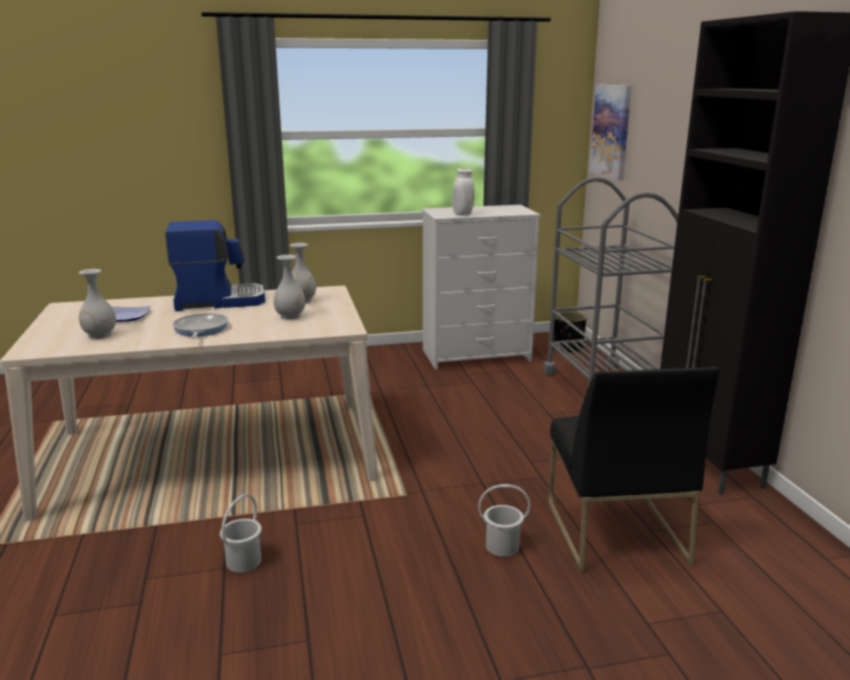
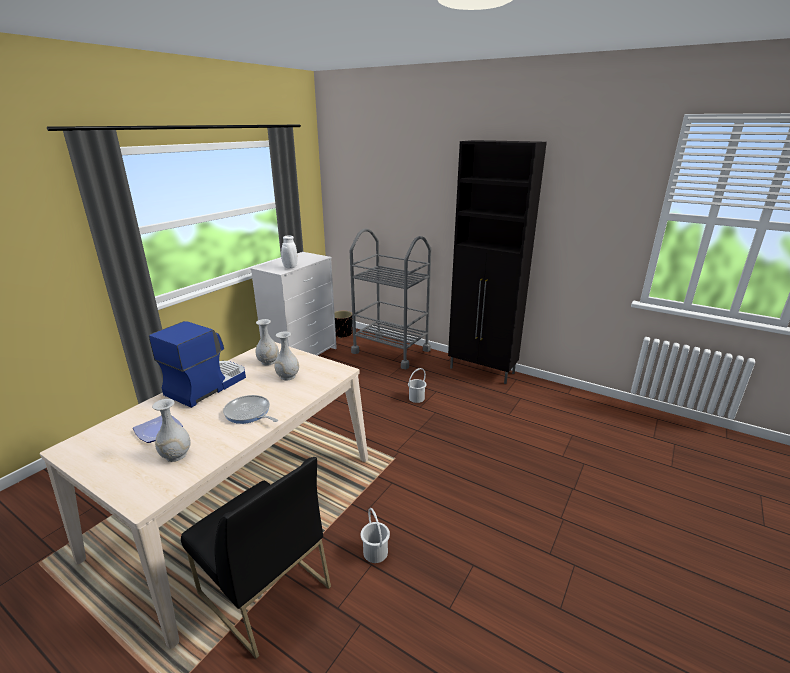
camera: 45 degrees left, 5 degrees up
white bucket [478,484,530,557] -> white bucket moved to [408,368,426,403]
black chair [548,367,719,573] -> black chair moved to [181,457,331,659]
picture [590,85,632,180] -> none

